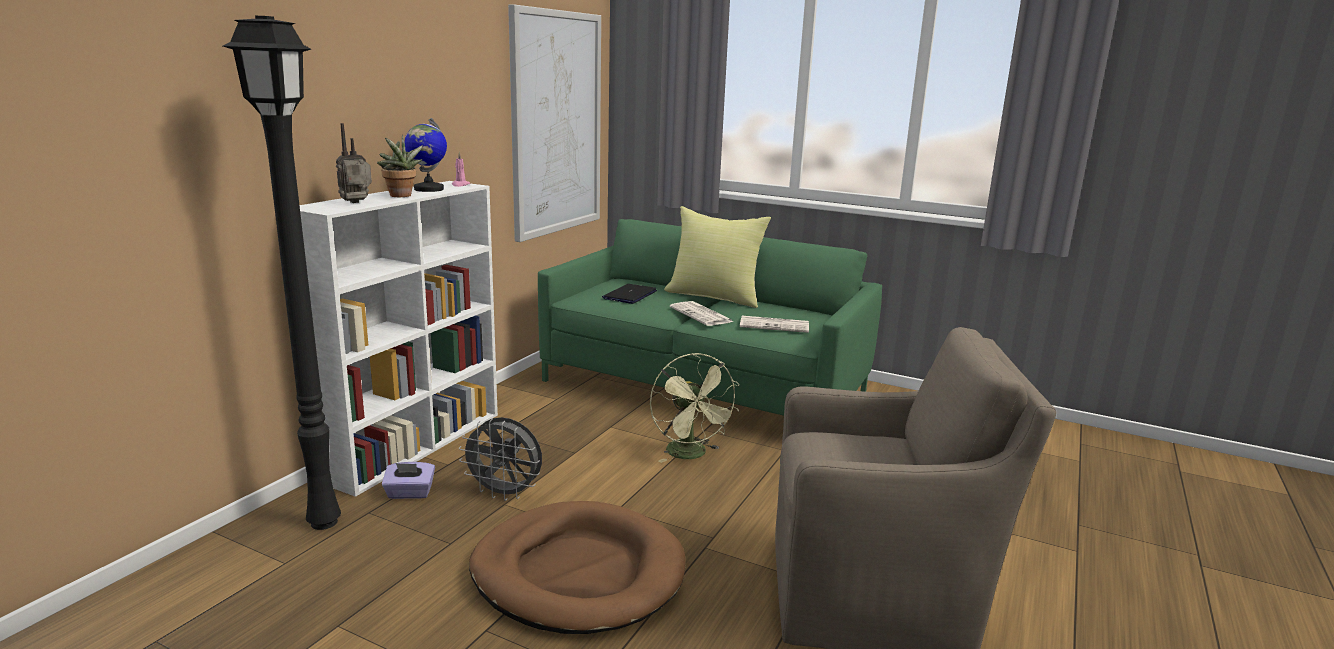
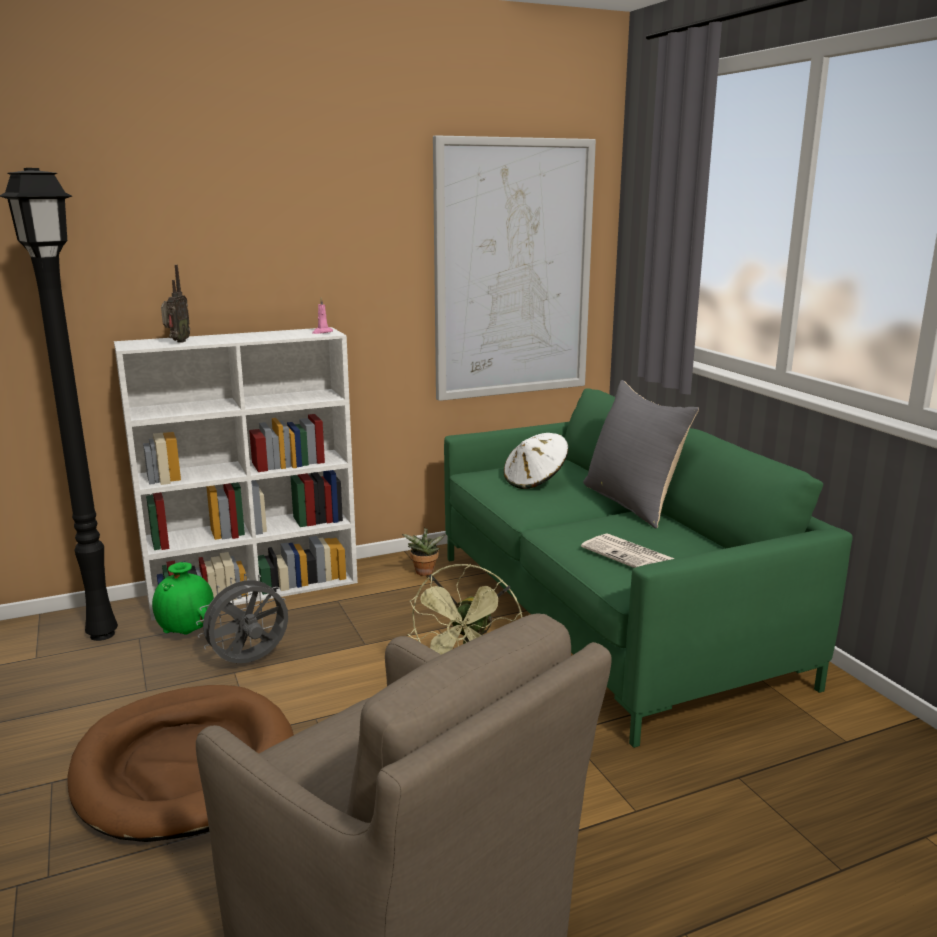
camera: 40 degrees right, 0 degrees up
radio [336,123,372,203] -> radio turned 105 degrees clockwise [161,265,190,343]
potted plant [377,135,423,197] -> potted plant moved to [402,527,446,576]
purple tissue box [382,462,435,499] -> green vase [152,562,214,634]
globe [404,118,447,192] -> none
grey fan [459,417,542,501] -> grey fan turned 90 degrees clockwise [196,574,288,663]
laptop [602,284,657,304] -> white hat [504,433,568,489]
yellow pillow [664,206,771,308] -> grey pillow [583,380,699,529]
newspaper [670,301,734,326] -> none

